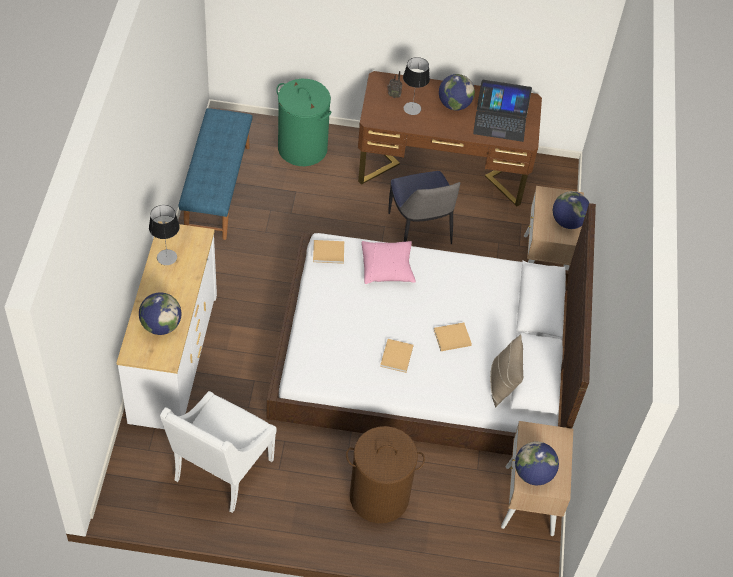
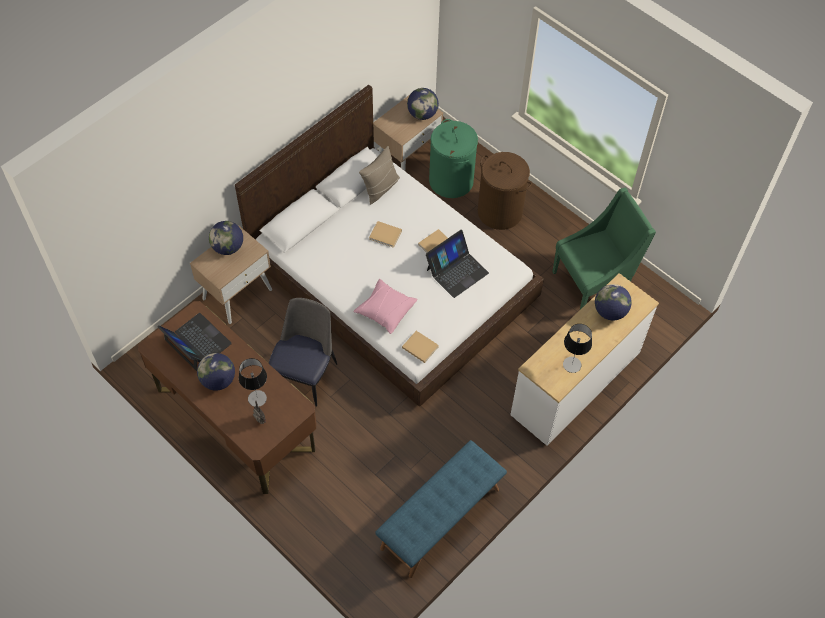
camera: 140 degrees left, 5 degrees up
white armchair [160,391,276,513] -> green armchair [552,188,656,310]
green laundry basket [276,79,332,166] -> green laundry basket moved to [429,119,478,198]
none -> laptop [426,230,489,298]

